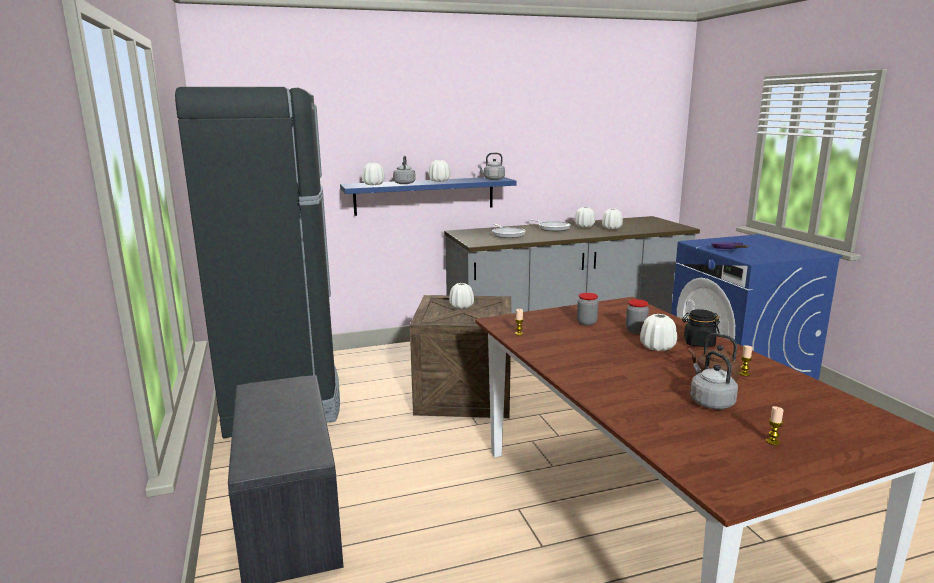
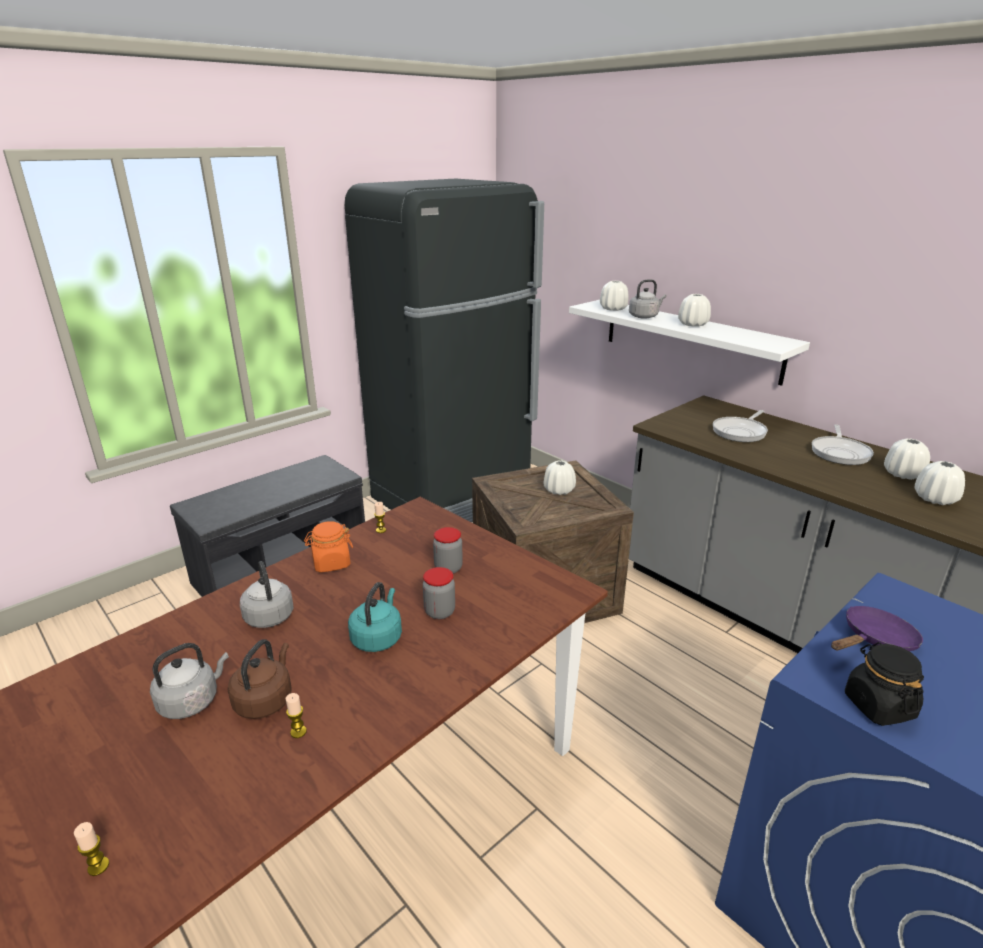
camera: 65 degrees right, 10 degrees up
blue shelf [340,177,517,216] -> white shelf [569,300,810,386]
grey kettle [478,153,505,180] -> grey kettle moved to [240,561,294,628]
white vase [640,314,677,351] -> turquoise kettle [348,582,402,652]
black jar [682,309,720,347] -> black jar moved to [845,642,924,726]
candle [766,406,784,445] -> candle moved to [74,822,109,876]
none -> orange jar [304,521,353,572]

